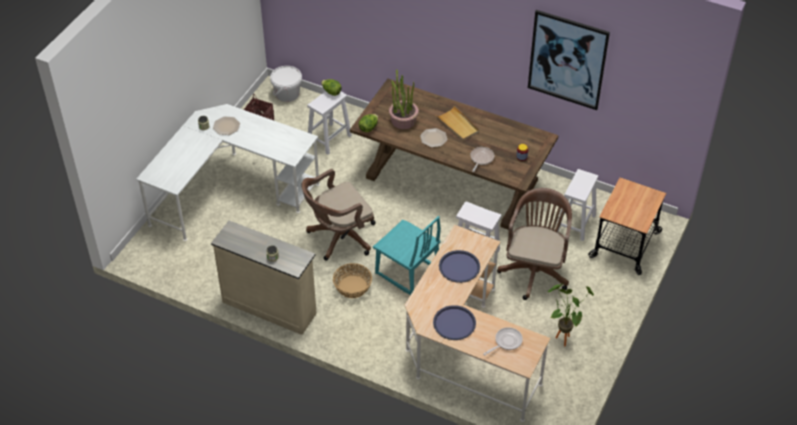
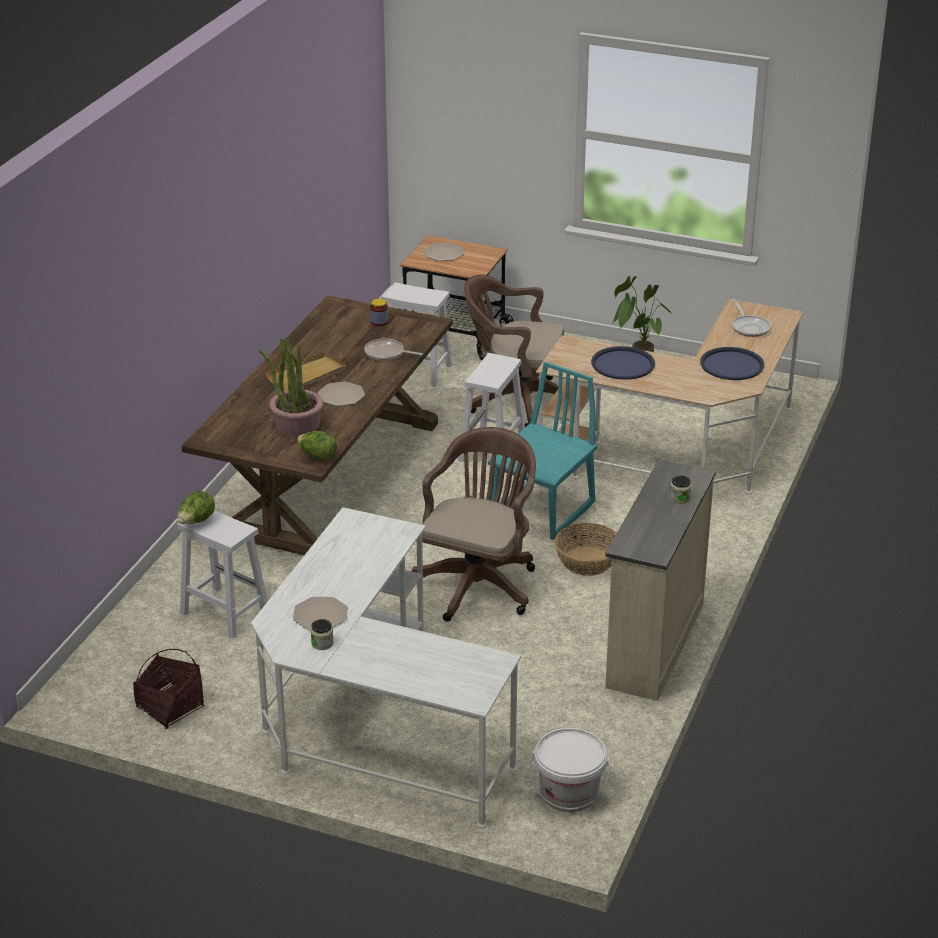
camera: 95 degrees left, 15 degrees down
white bucket [270,66,302,102] -> white bucket moved to [530,728,609,812]
brown office chair [301,169,376,261] -> brown office chair turned 120 degrees counterclockwise [412,427,536,622]
frying pan [483,327,523,355] -> frying pan turned 150 degrees counterclockwise [732,299,771,337]
picture [528,10,610,110] -> none
none -> plate [423,243,464,261]

